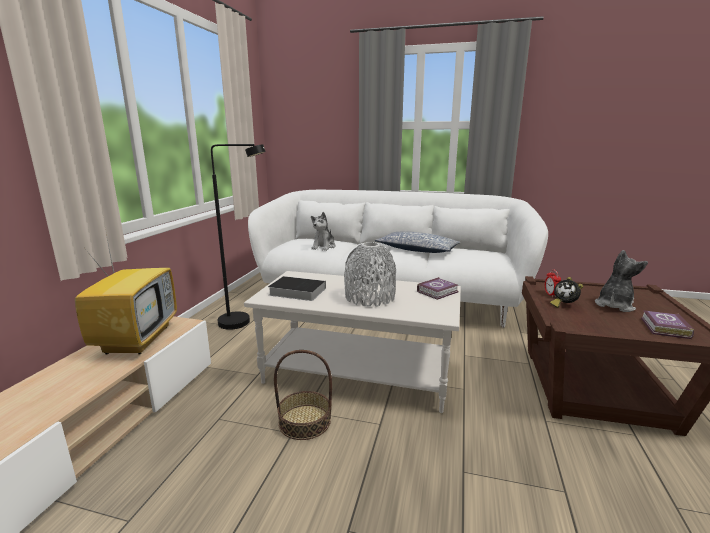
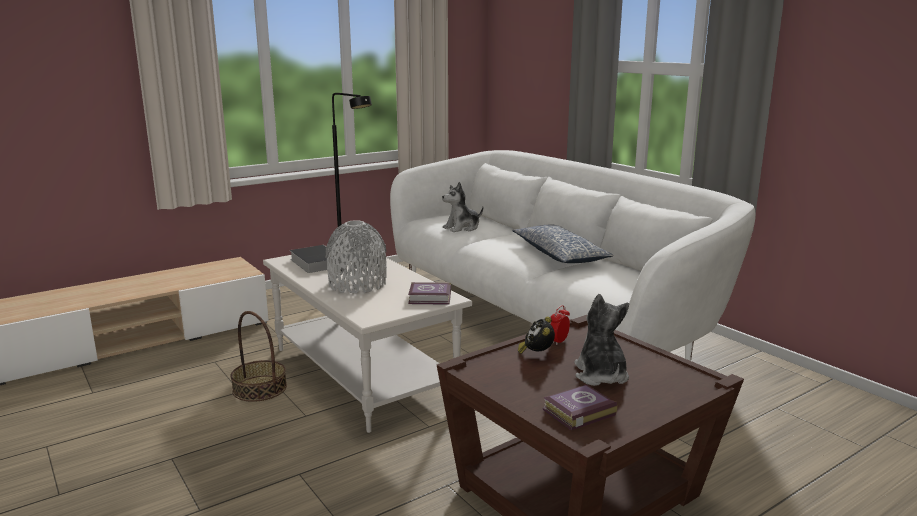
camera: 40 degrees right, 0 degrees up
television [75,229,177,355] -> none
plush toy [595,250,648,312] -> plush toy turned 90 degrees counterclockwise [574,294,629,386]

